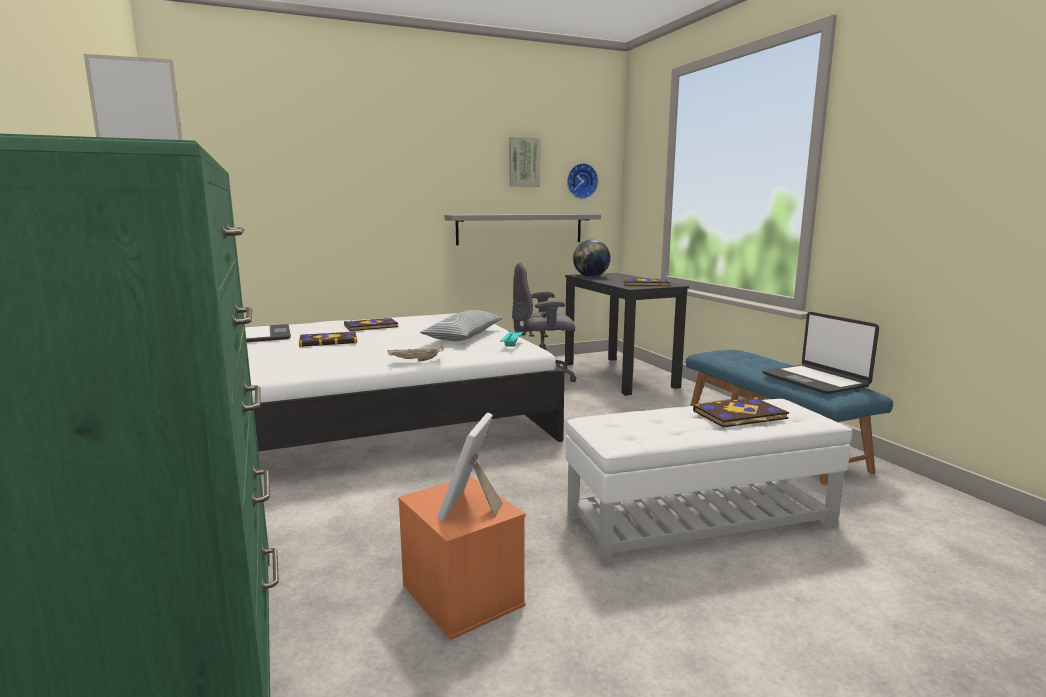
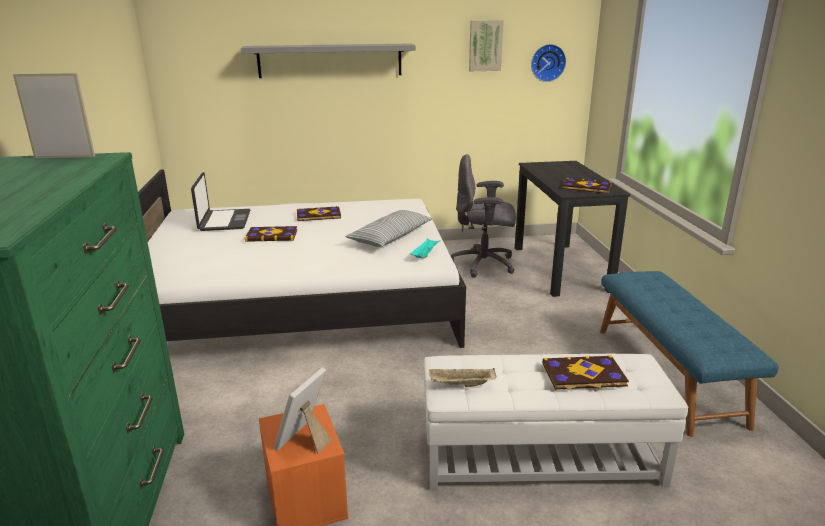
camera: 15 degrees right, 10 degrees up
beige tray [387,346,444,361] -> beige tray moved to [429,368,496,387]
grey shelf [445,214,601,245] -> grey shelf moved to [241,43,416,78]
globe [573,239,611,277] -> none
laptop [762,312,879,394] -> none

